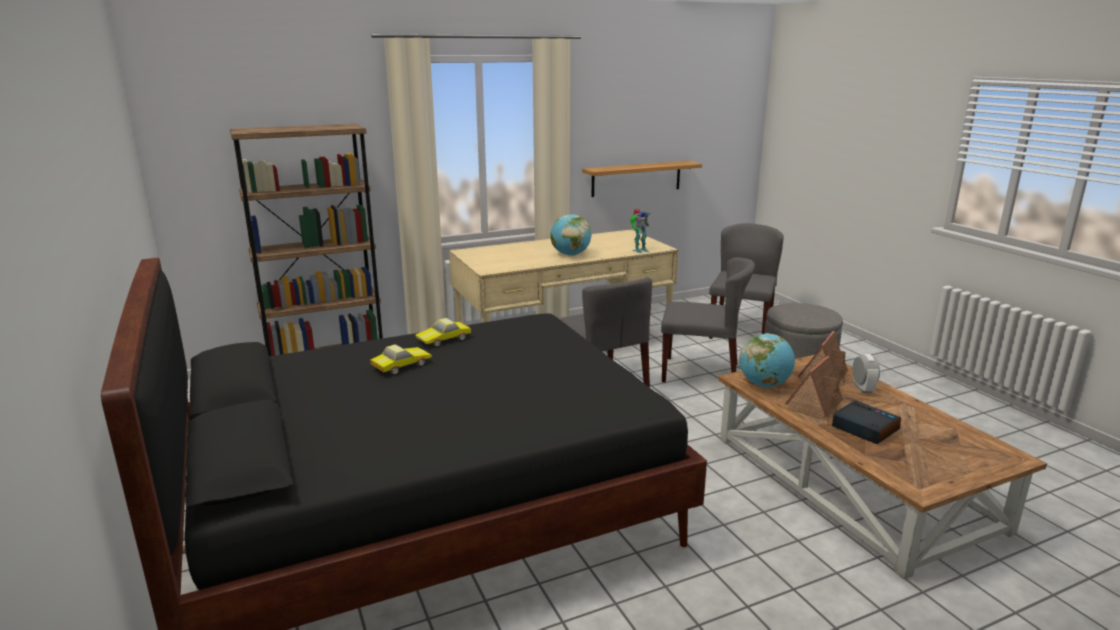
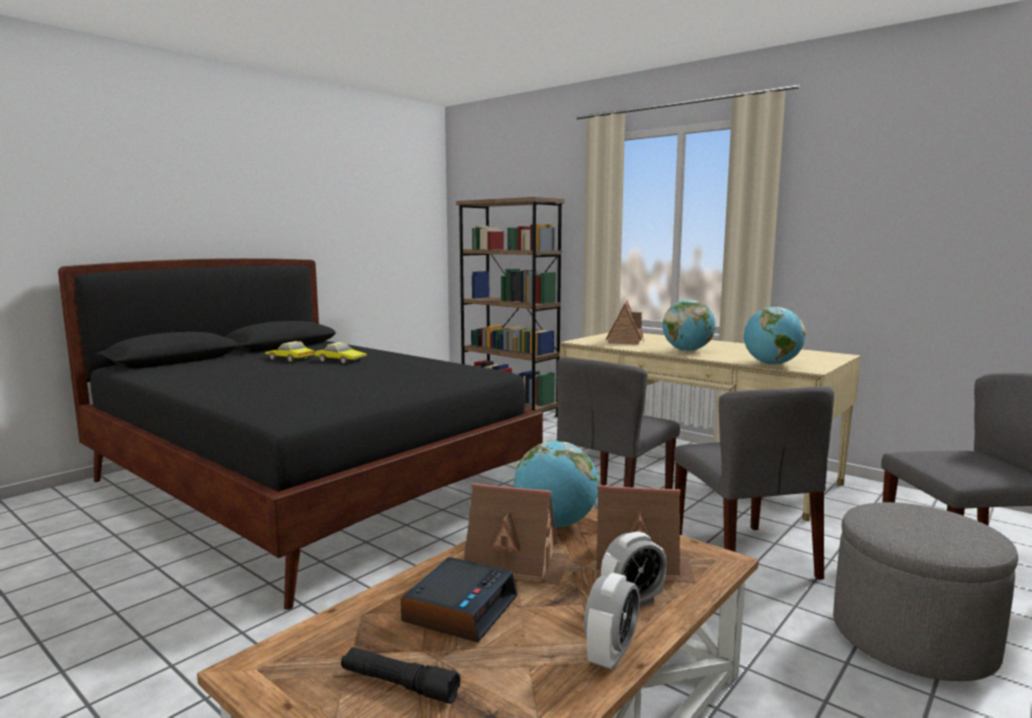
camera: 65 degrees right, 10 degrees down
toy car [415,318,471,347] -> toy car moved to [265,341,315,362]
shelf [582,161,702,197] -> none
toy robot [630,209,651,253] -> globe [744,307,806,365]
none -> black flashlight [341,647,460,704]
none -> alarm clock [584,573,640,670]
none -> toy house [606,300,644,344]

